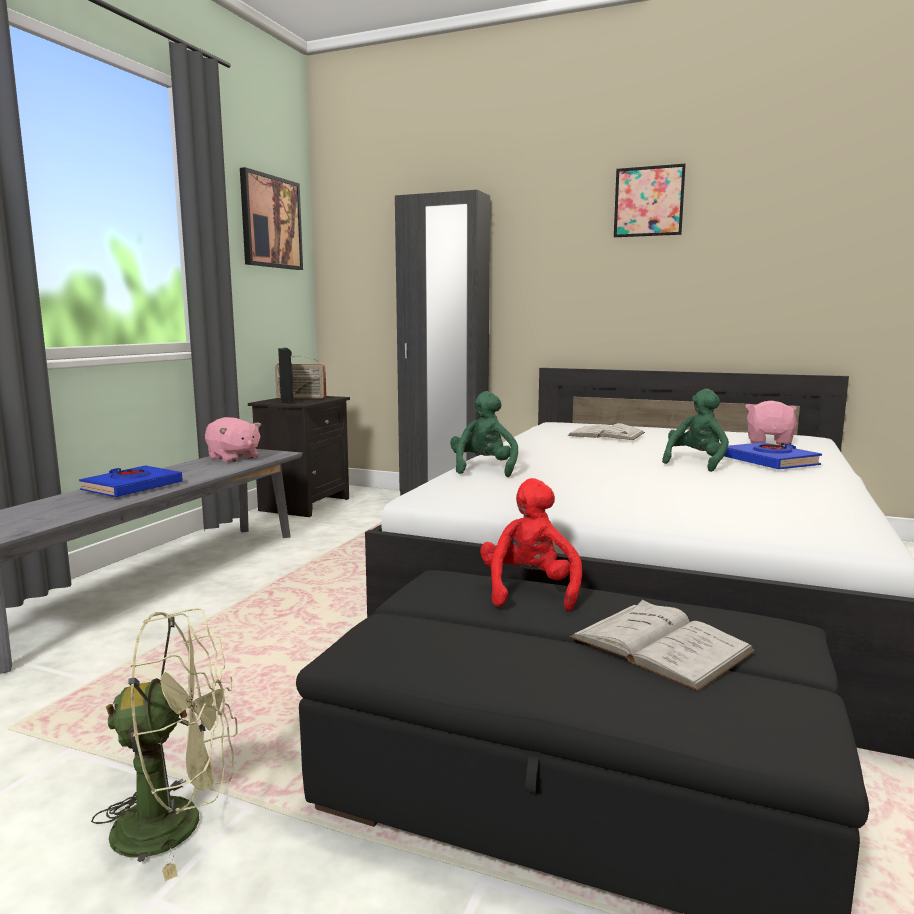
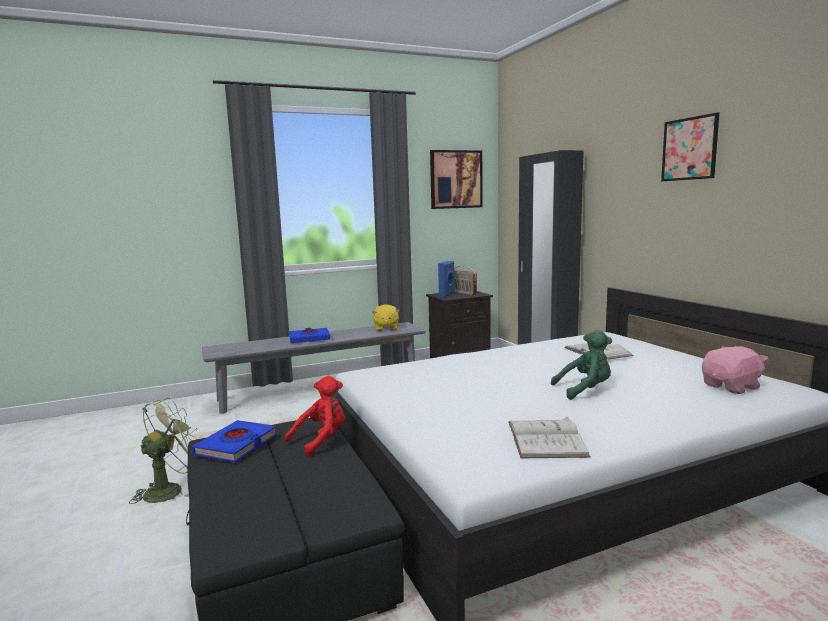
camera: 45 degrees right, 0 degrees up
green fan [91,608,238,881] -> green fan turned 90 degrees counterclockwise [129,398,197,504]
pink plush toy [205,417,261,462] -> yellow plush toy [372,304,400,331]
black speaker [278,348,294,404] -> blue speaker [438,261,455,297]
green plush toy [450,391,518,477] -> none
white book [569,599,755,691] -> white book moved to [508,417,591,458]
blue book [724,442,822,469] -> blue book moved to [191,420,277,463]

